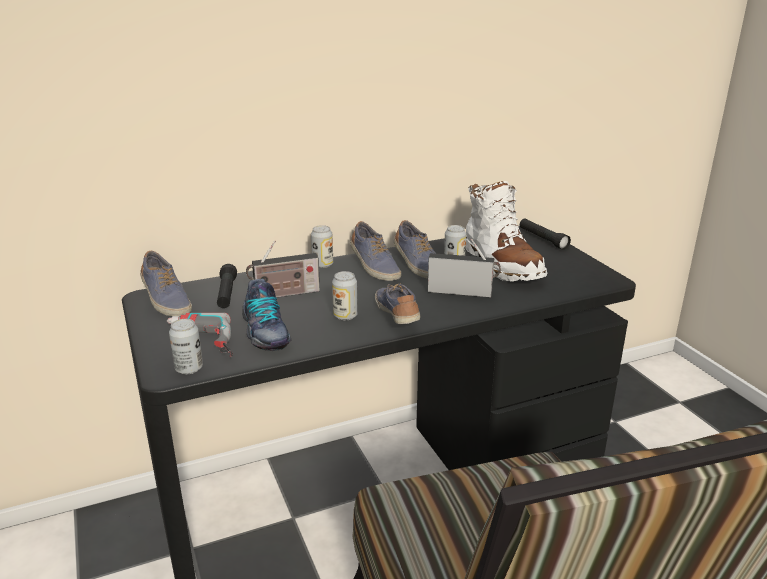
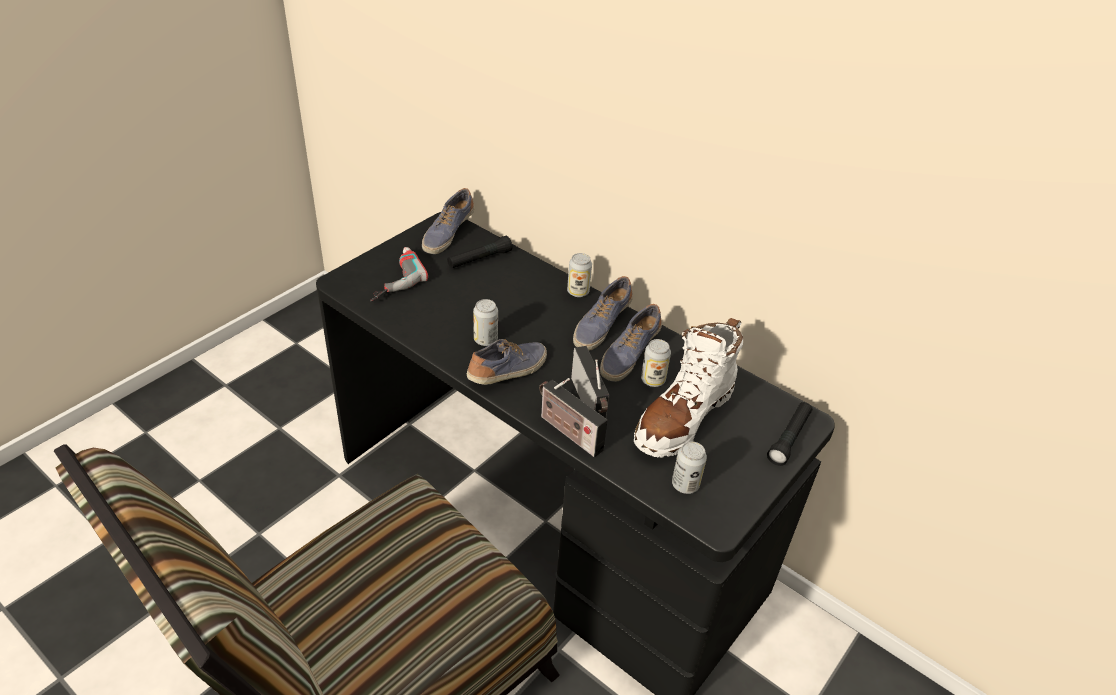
camera: 60 degrees right, 15 degrees up
can [169,319,203,374] -> can moved to [672,441,707,494]
shoe [242,279,292,351] -> none
radio [246,240,320,298] -> radio moved to [539,378,607,457]

